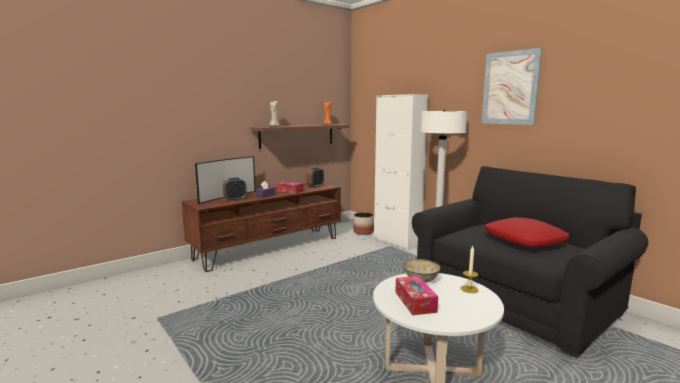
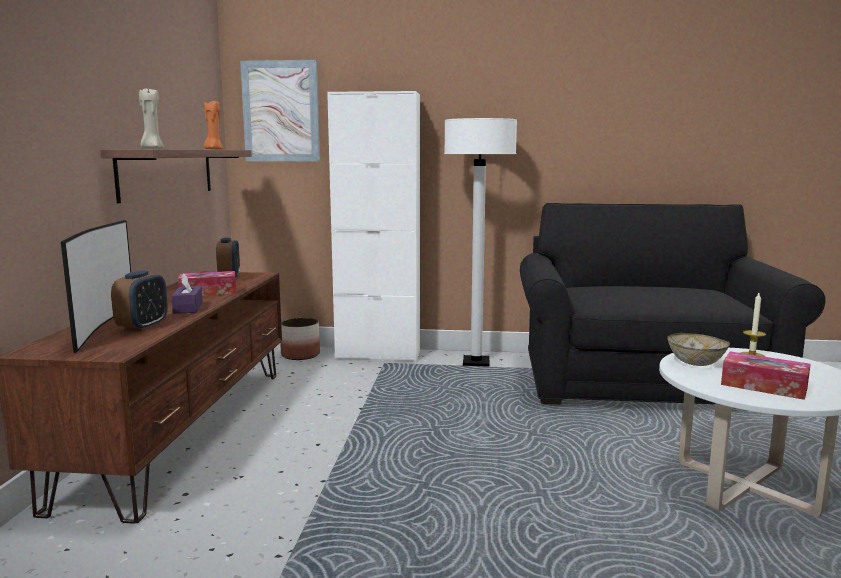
camera: 45 degrees left, 0 degrees up
picture [482,48,542,125] -> picture moved to [240,60,320,161]
red pillow [485,217,569,247] -> none

